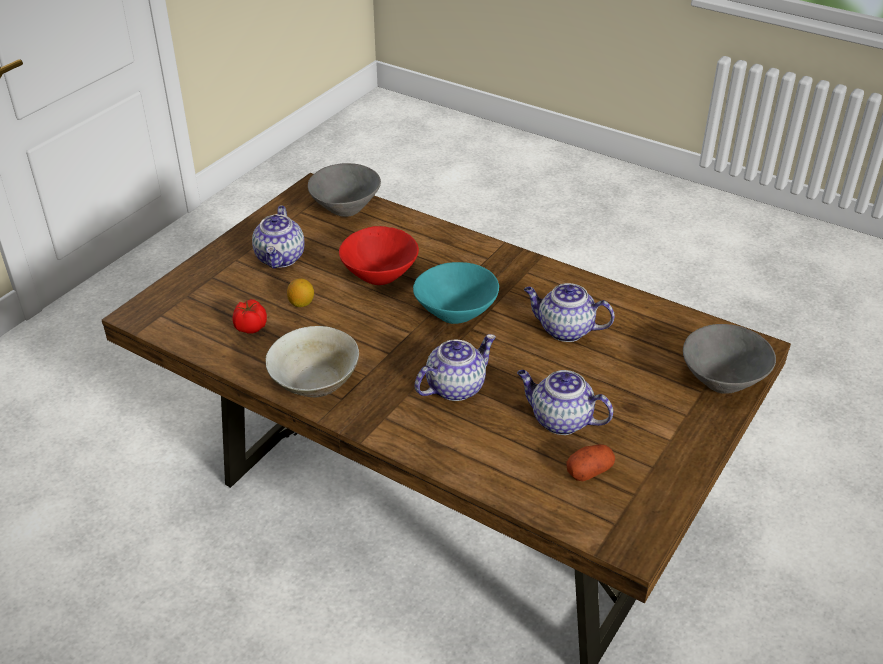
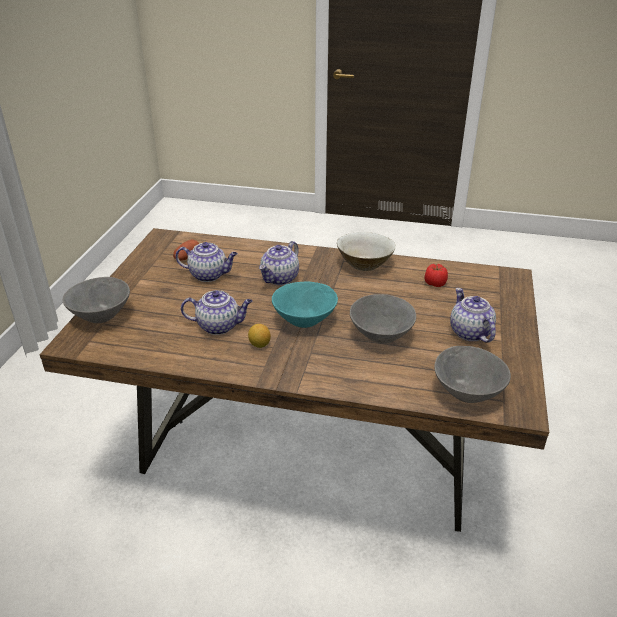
camera: 160 degrees right, 5 degrees down
lemon [287,278,314,307] -> lemon moved to [248,324,271,348]
red bowl [339,226,419,285] -> grey bowl [350,294,416,344]

